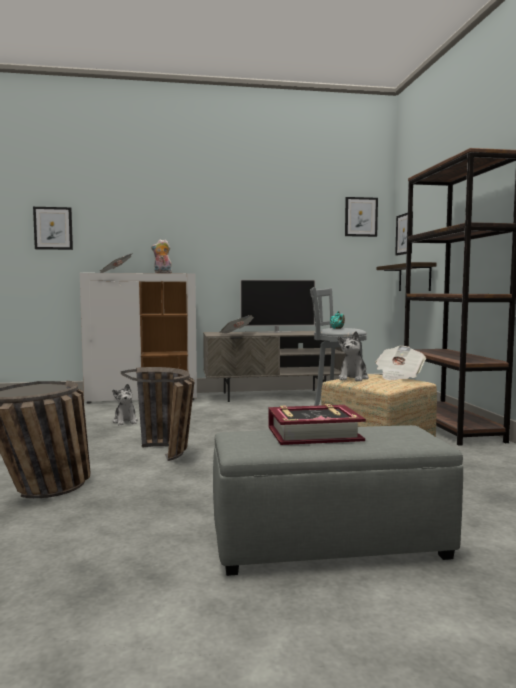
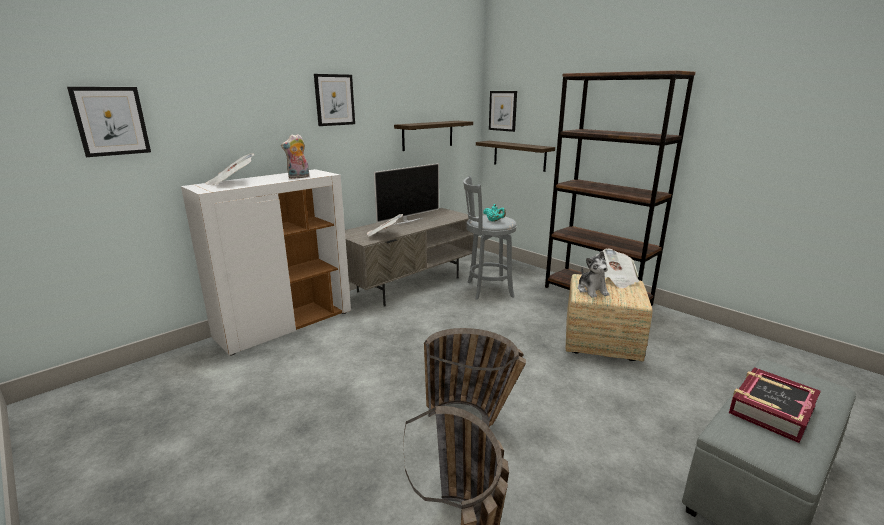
camera: 35 degrees left, 15 degrees up
plush toy [112,384,138,425] -> none
picture [345,197,378,237] -> picture moved to [314,74,355,126]
none -> shelf [394,121,473,151]

